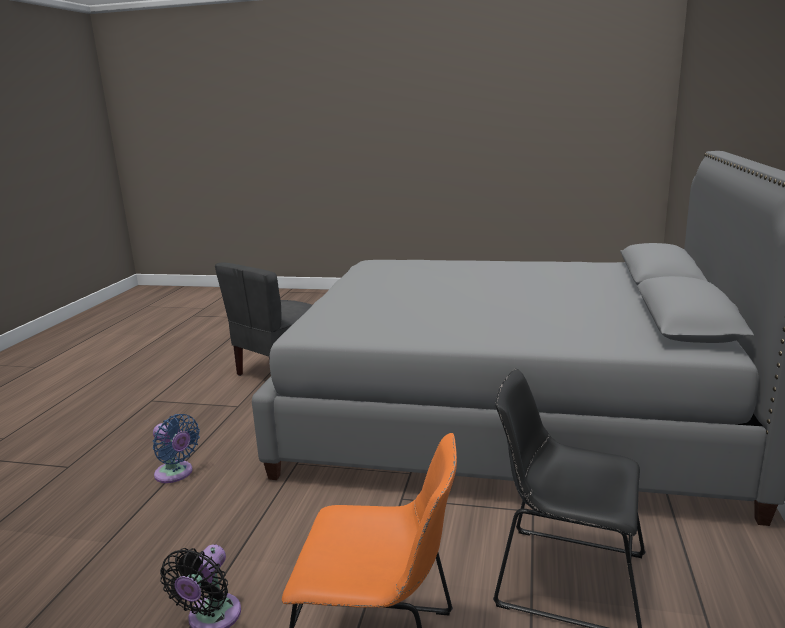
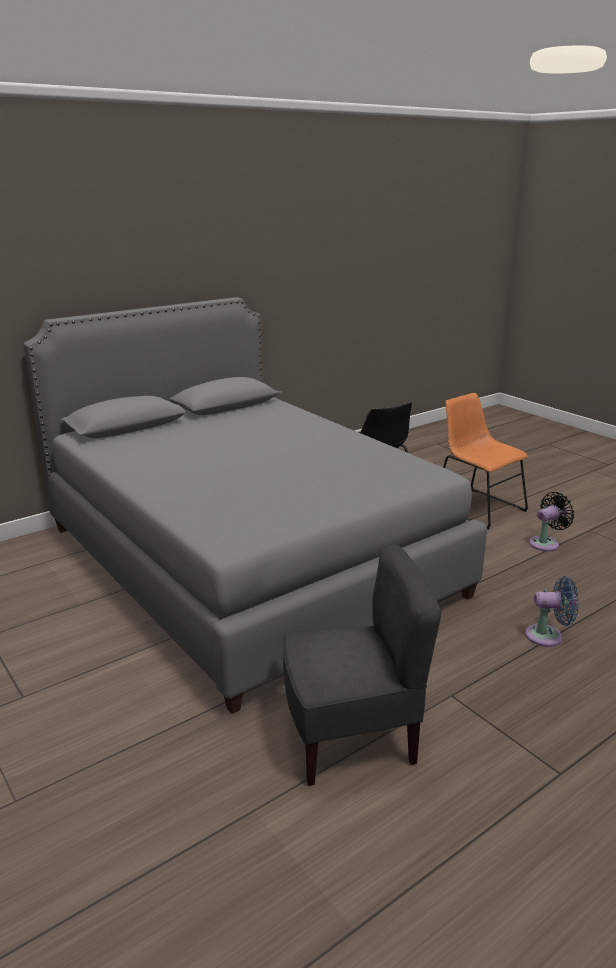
camera: 140 degrees left, 5 degrees up
blue fan [153,414,200,483] -> blue fan turned 105 degrees clockwise [525,576,579,647]

